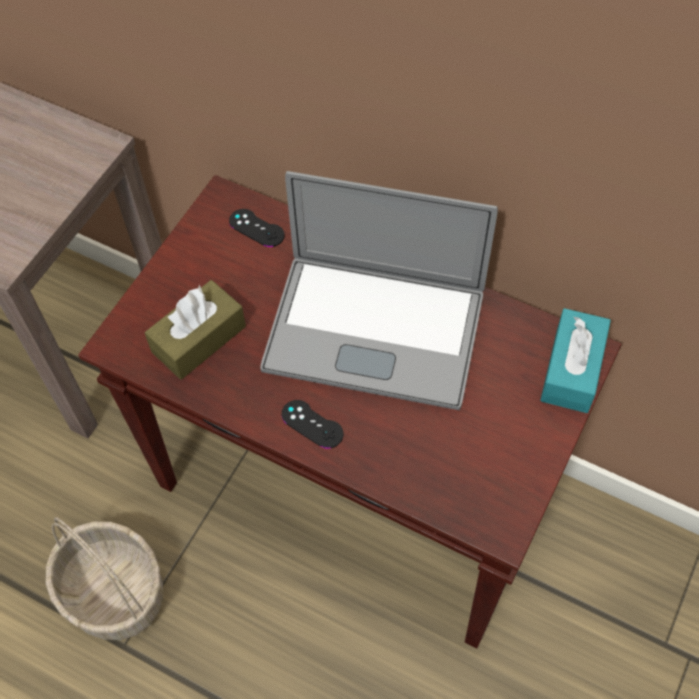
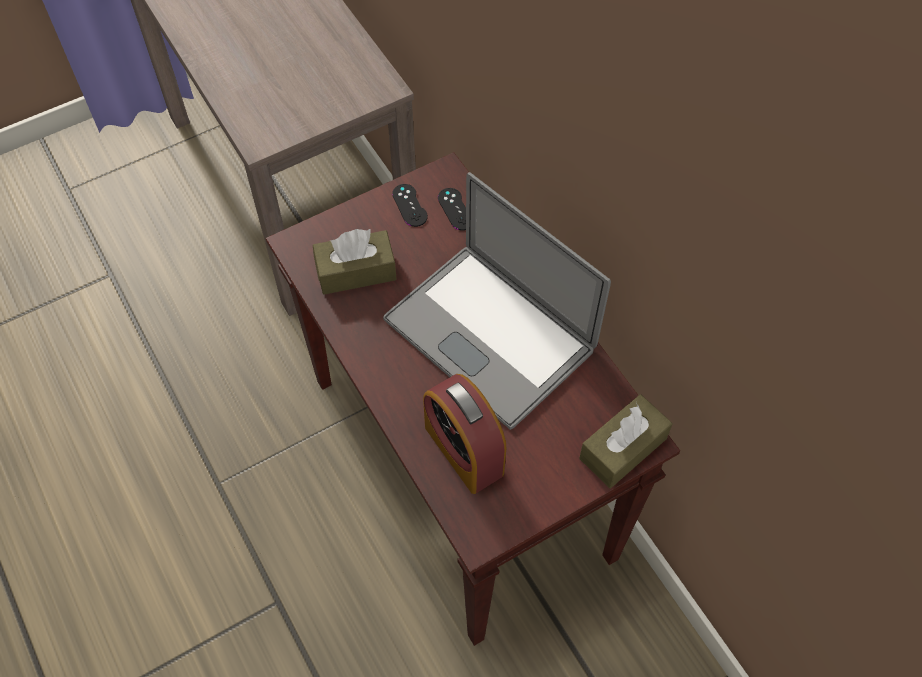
camera: 30 degrees right, 0 degrees up
basket [46,517,163,640] -> none
black game controller [282,400,343,449] -> black game controller moved to [392,184,428,227]
turquoise tissue box [540,308,611,413] -> brown tissue box [579,394,672,488]
none -> alarm clock [423,374,506,494]

